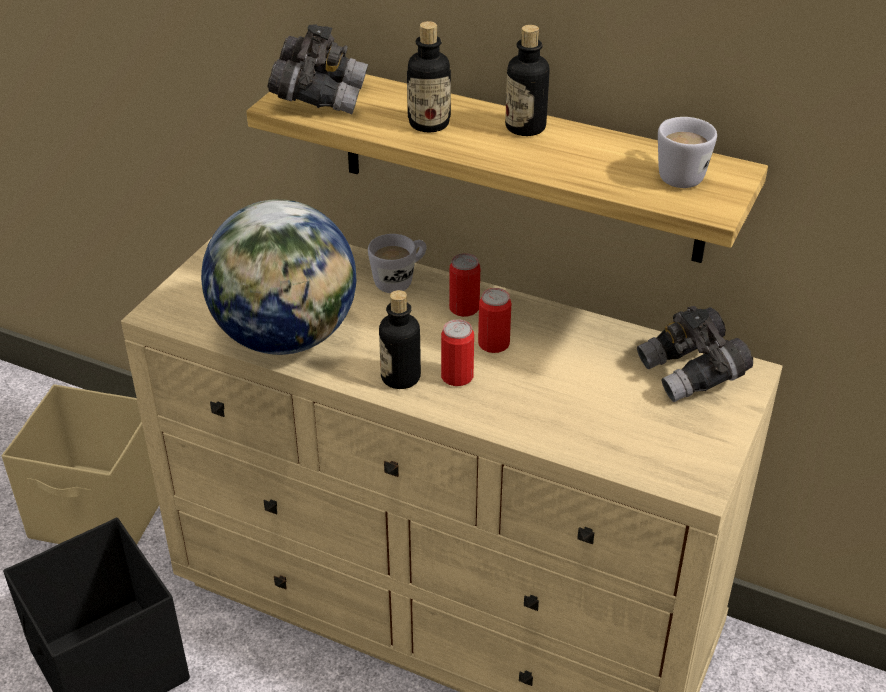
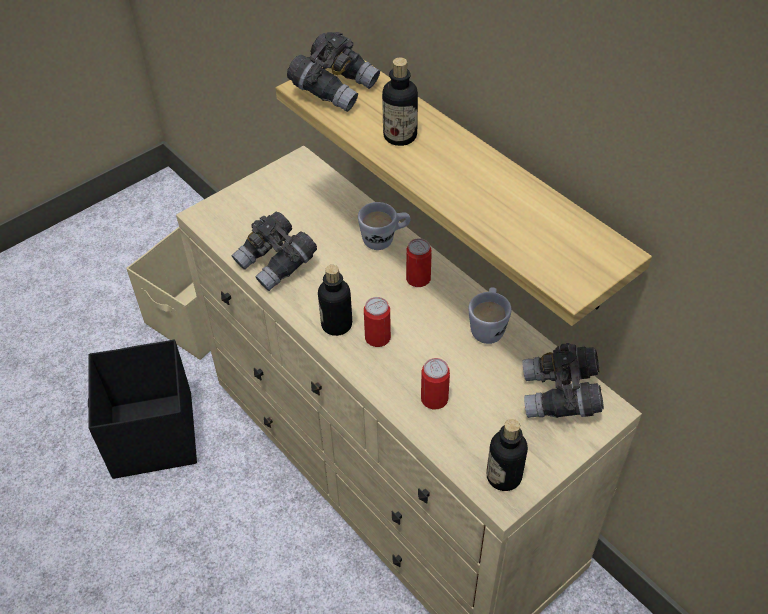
camera: 25 degrees right, 10 degrees up
globe [201,199,356,355] -> grey binoculars [231,212,317,291]
can [478,288,511,353] -> can moved to [421,358,450,410]
bottle [505,25,550,136] -> bottle moved to [486,419,528,491]
white mug [658,117,717,188] -> white mug moved to [468,287,512,344]

